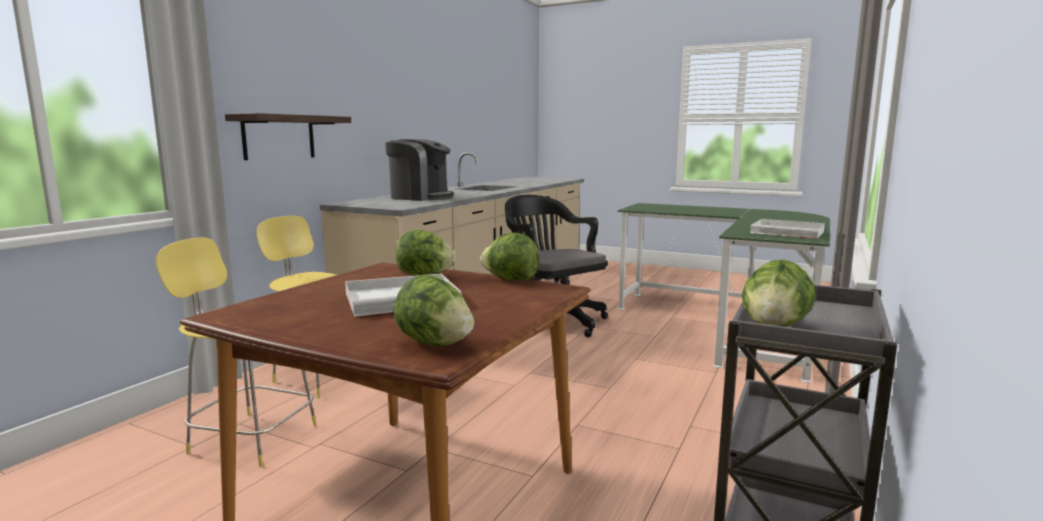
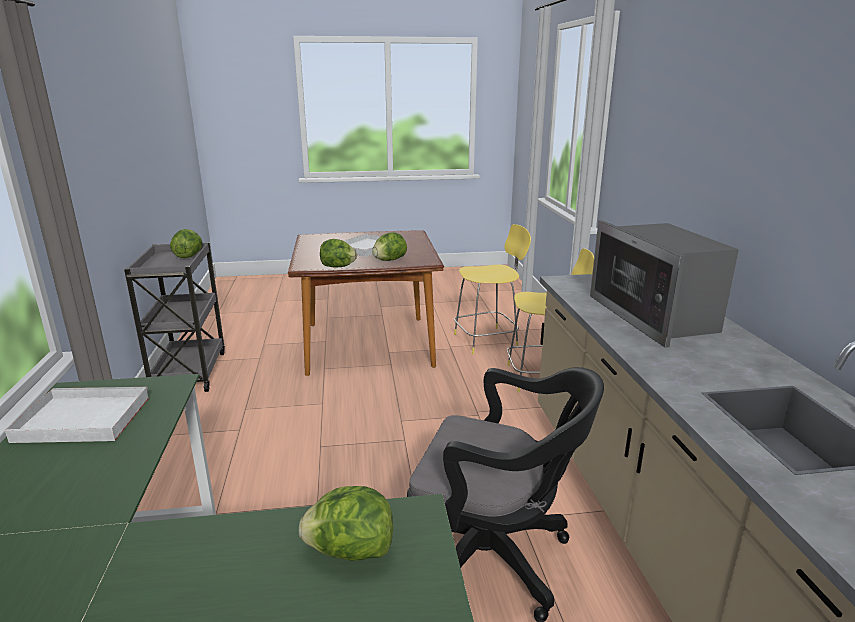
camera: 145 degrees right, 10 degrees up
shelf [225,113,351,160] -> none
coffee machine [385,139,454,201] -> microwave [590,220,739,348]
lettuce [393,275,474,346] -> lettuce moved to [299,486,393,561]

